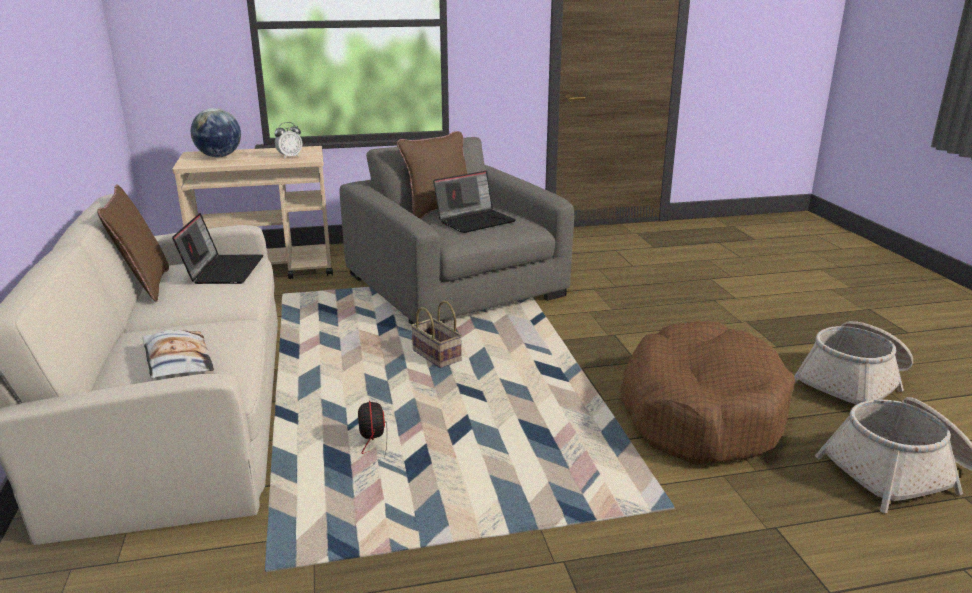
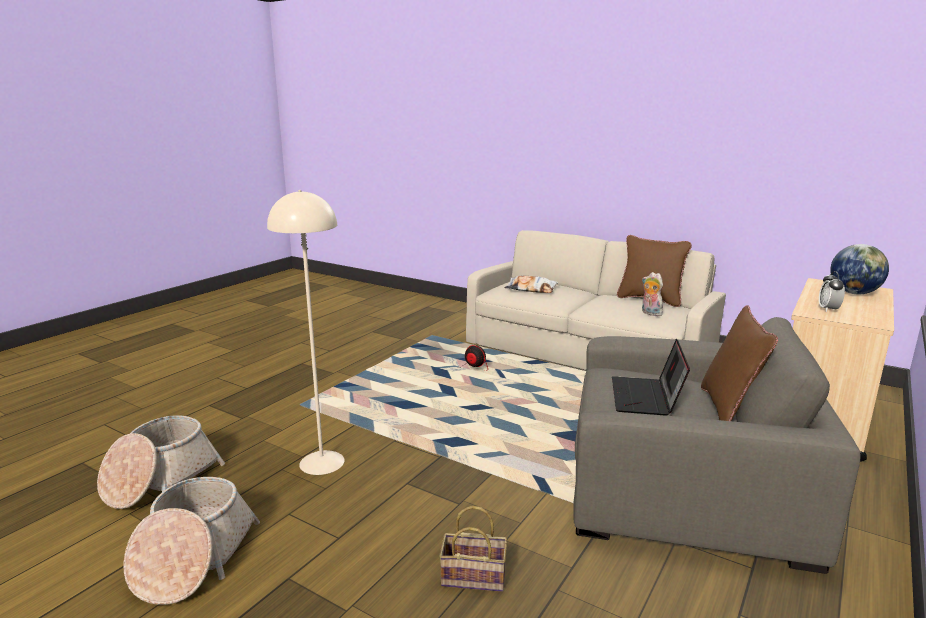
camera: 135 degrees right, 5 degrees down
laptop [172,213,263,284] -> plush toy [642,272,663,316]
basket [411,300,462,368] -> basket moved to [439,506,507,592]
brown dog bed [620,321,795,464] -> beige floor lamp [267,190,345,475]

